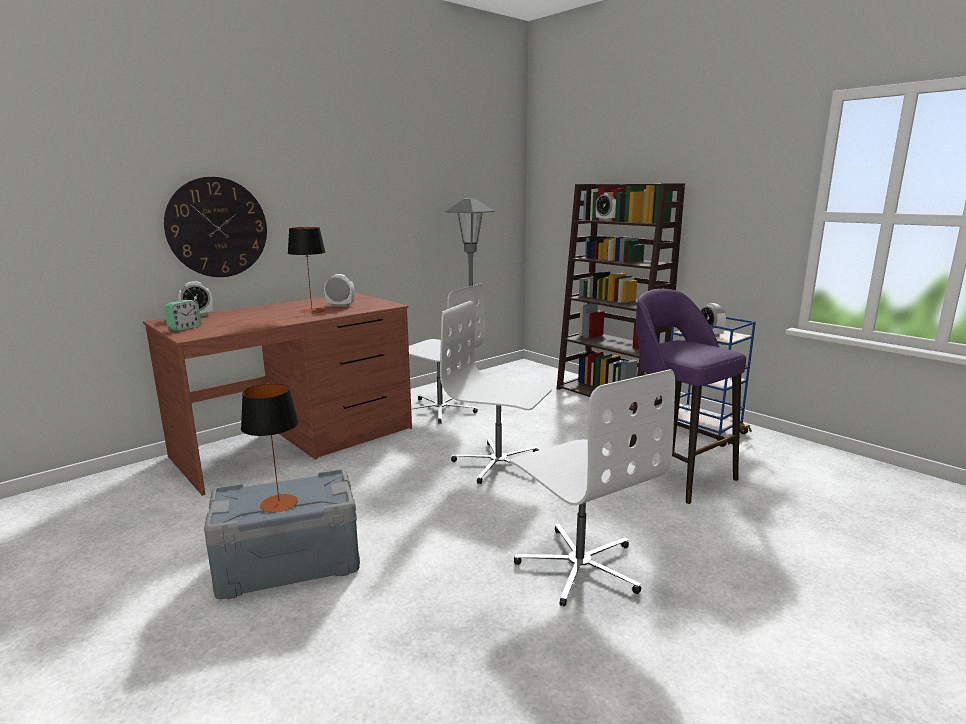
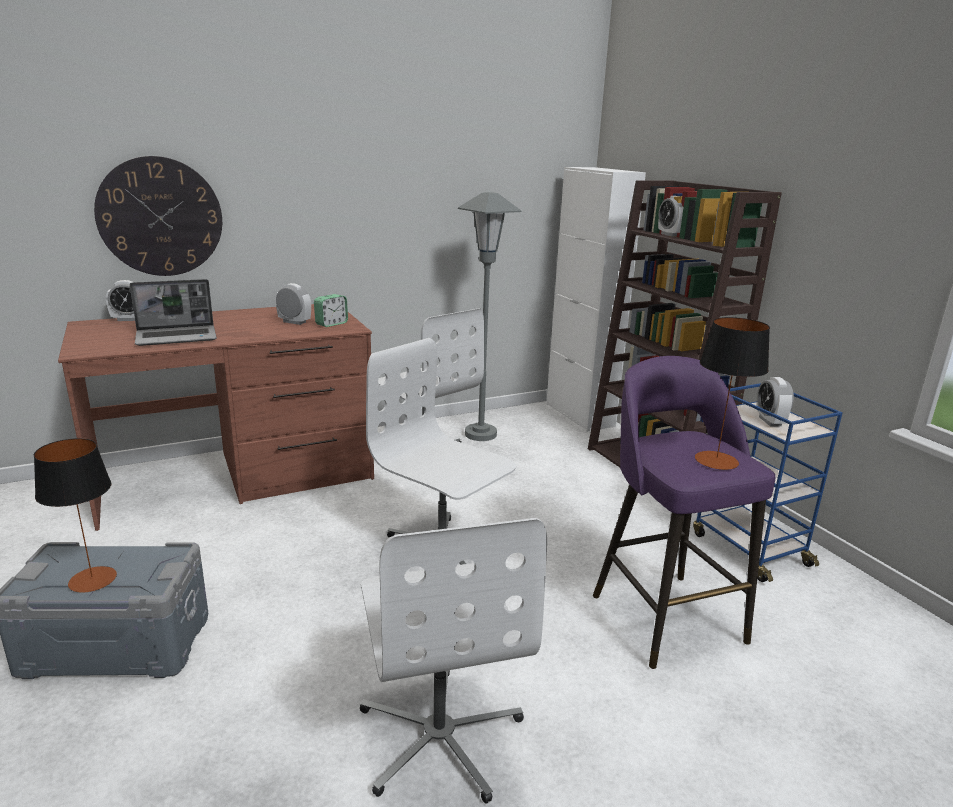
camera: 15 degrees right, 5 degrees up
alarm clock [164,300,201,331] -> alarm clock moved to [314,294,348,327]
table lamp [288,227,326,314] -> table lamp moved to [695,317,770,470]
none -> laptop [130,279,217,346]
none -> white cabinet [546,167,646,432]

